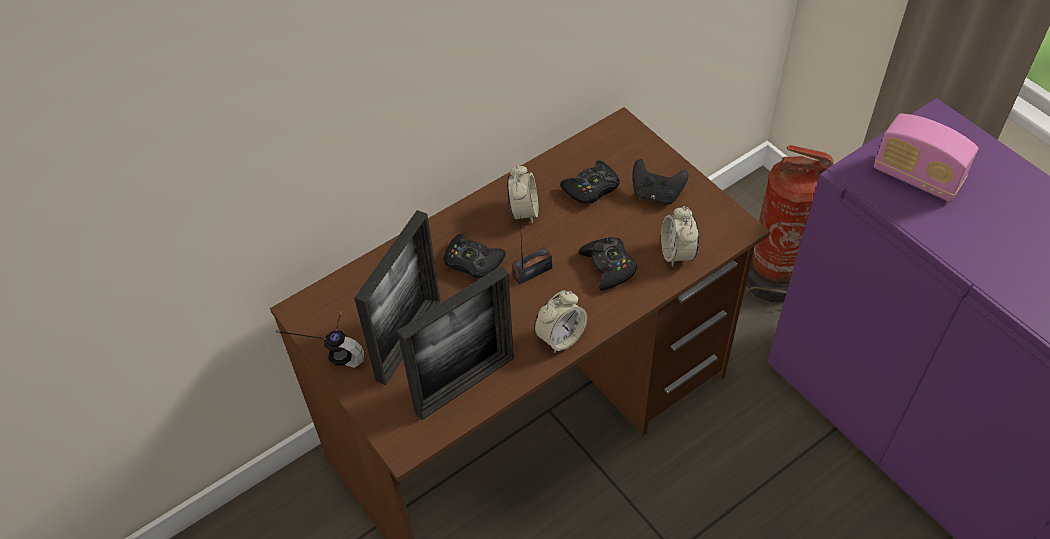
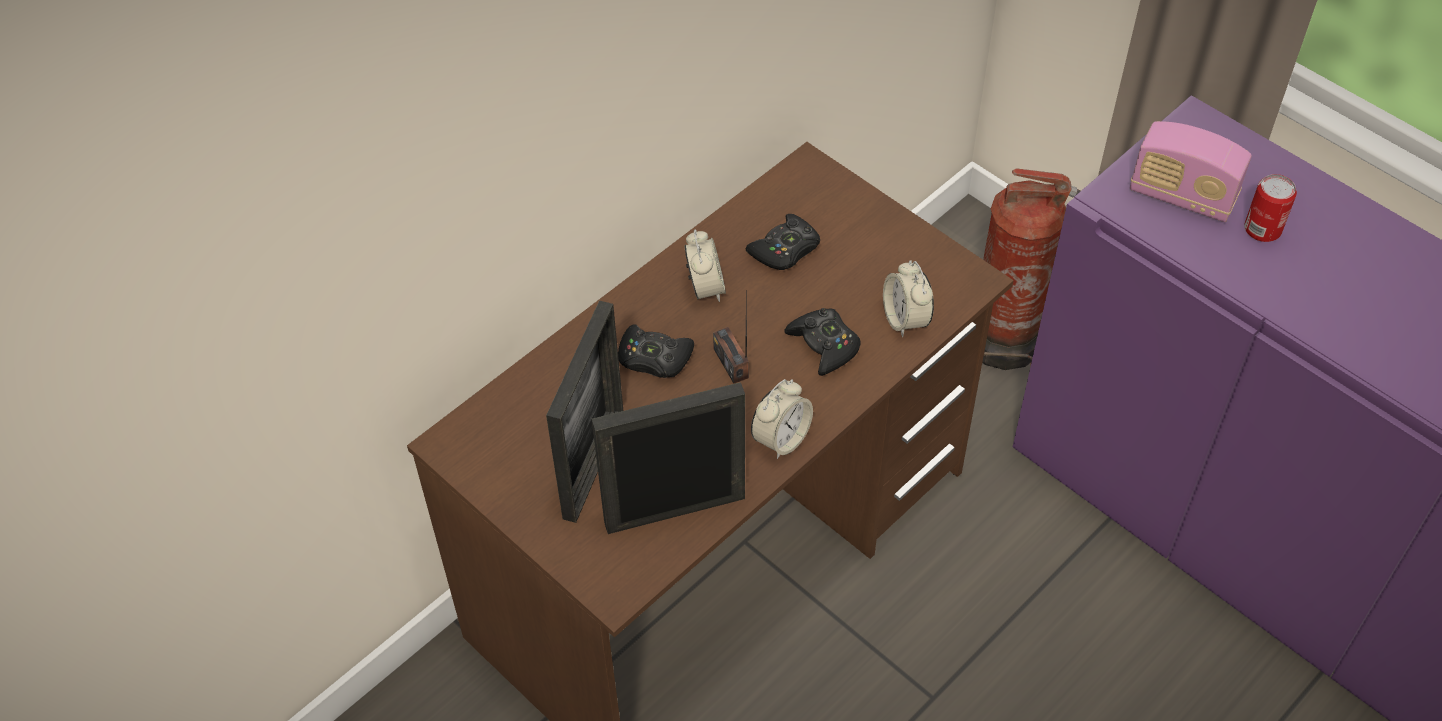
camera: 10 degrees left, 0 degrees up
headphones [274,312,364,368] -> none
picture frame [397,266,514,420] -> picture frame turned 150 degrees counterclockwise [592,382,745,534]
radio [512,219,552,285] -> radio turned 75 degrees counterclockwise [713,292,749,384]
black game controller [633,159,688,205] -> none
none -> can [1244,174,1297,242]

